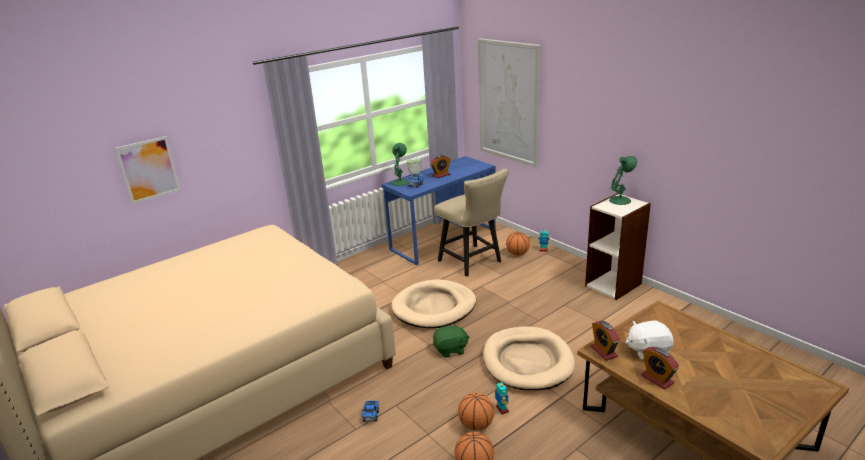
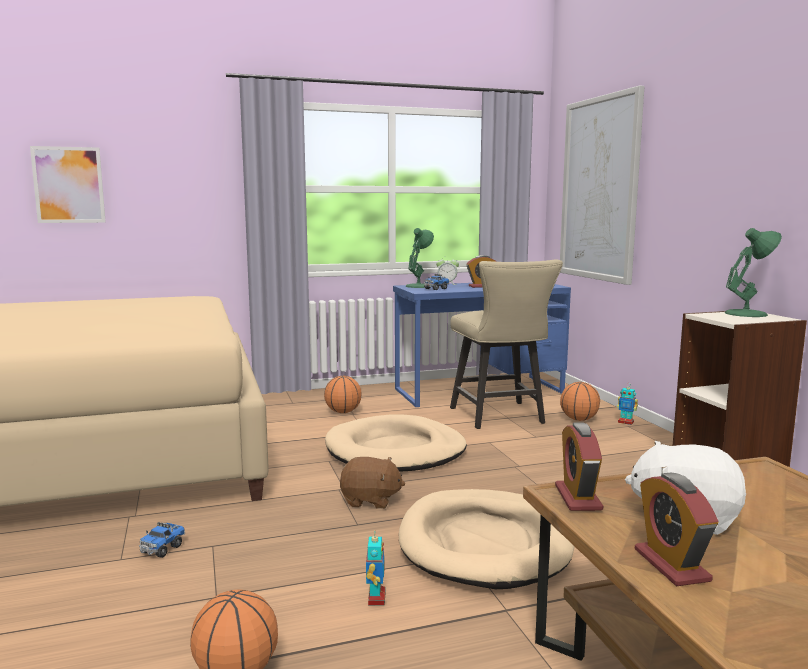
camera: 20 degrees right, 15 degrees down
green plush toy [433,323,470,358] -> brown plush toy [340,457,405,509]
basketball [458,393,494,431] -> basketball moved to [324,376,362,413]

